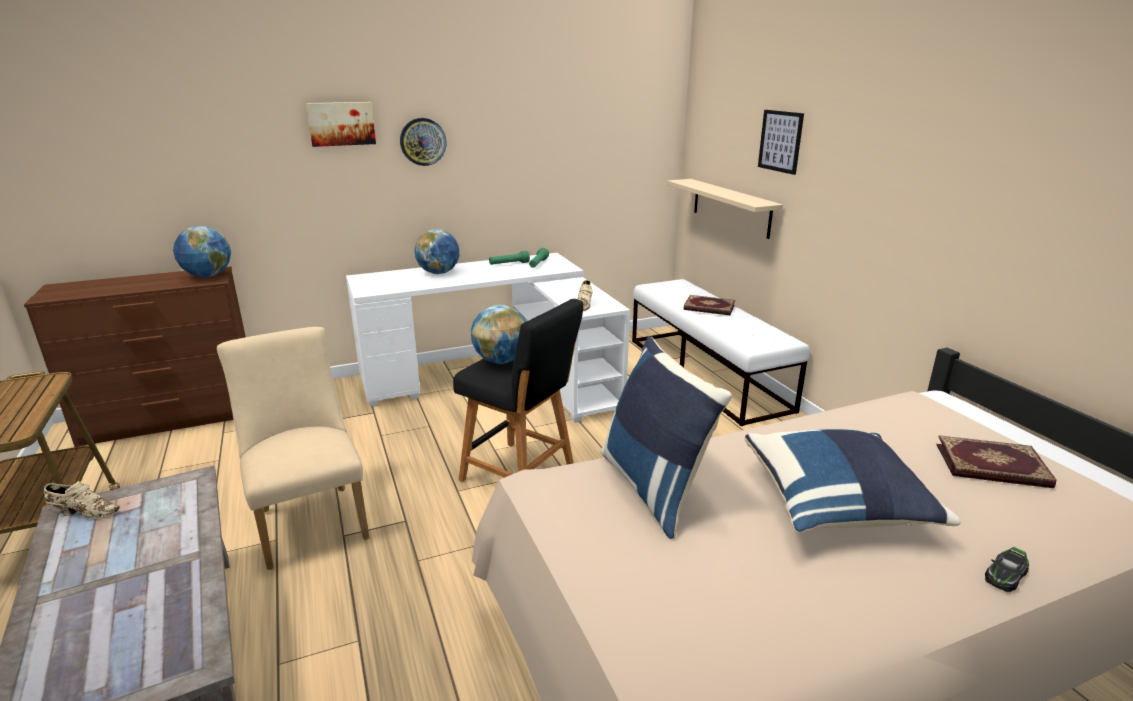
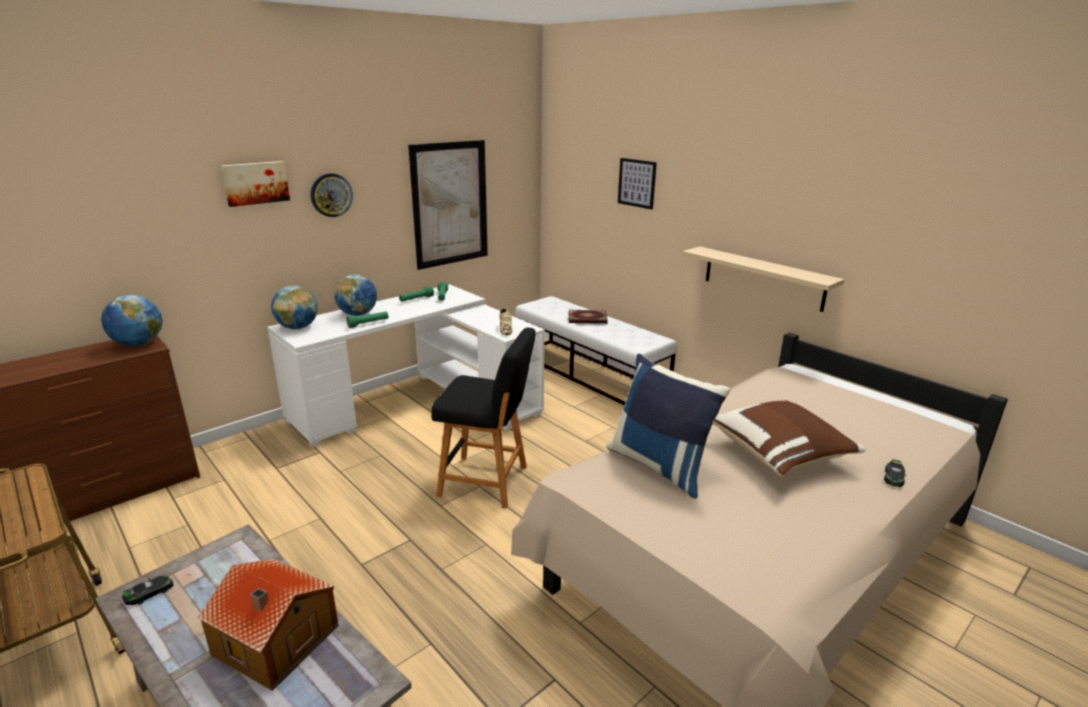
camera: 20 degrees left, 0 degrees up
beige shoe [44,481,120,518] -> toy car [122,575,174,605]
beige chair [217,327,369,570] -> none
globe [471,305,526,364] -> globe moved to [271,285,318,329]
beige shelf [667,179,783,239] -> beige shelf moved to [682,247,845,312]
blue pillow [745,429,961,534] -> brown pillow [713,400,866,476]
book [936,435,1056,488] -> none
none -> toy house [197,559,339,691]
none -> green flashlight [346,311,388,328]
none -> picture [408,140,488,270]

